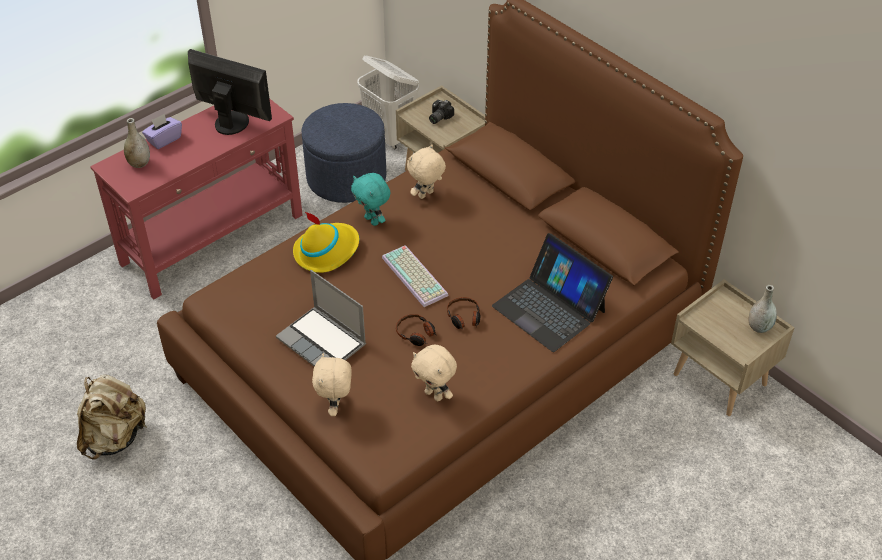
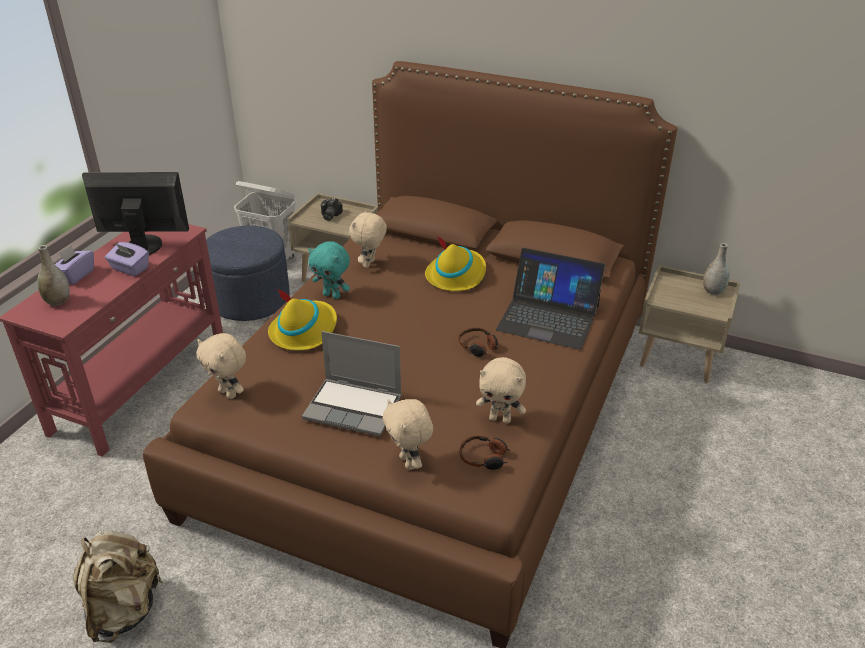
camera: 25 degrees left, 10 degrees down
keyboard [382,245,449,307] -> none
headphones [396,314,437,346] -> headphones moved to [460,436,511,470]
none -> purple tissue box [105,242,149,276]
none -> beige plush toy [196,333,246,399]
none -> yellow hat [425,235,486,291]

